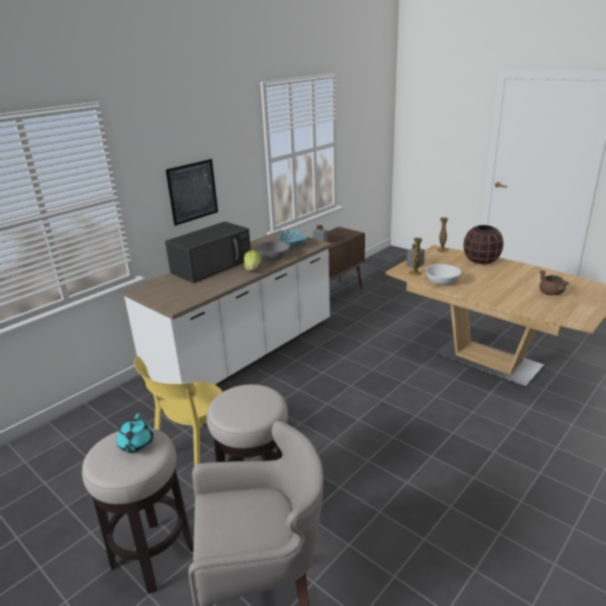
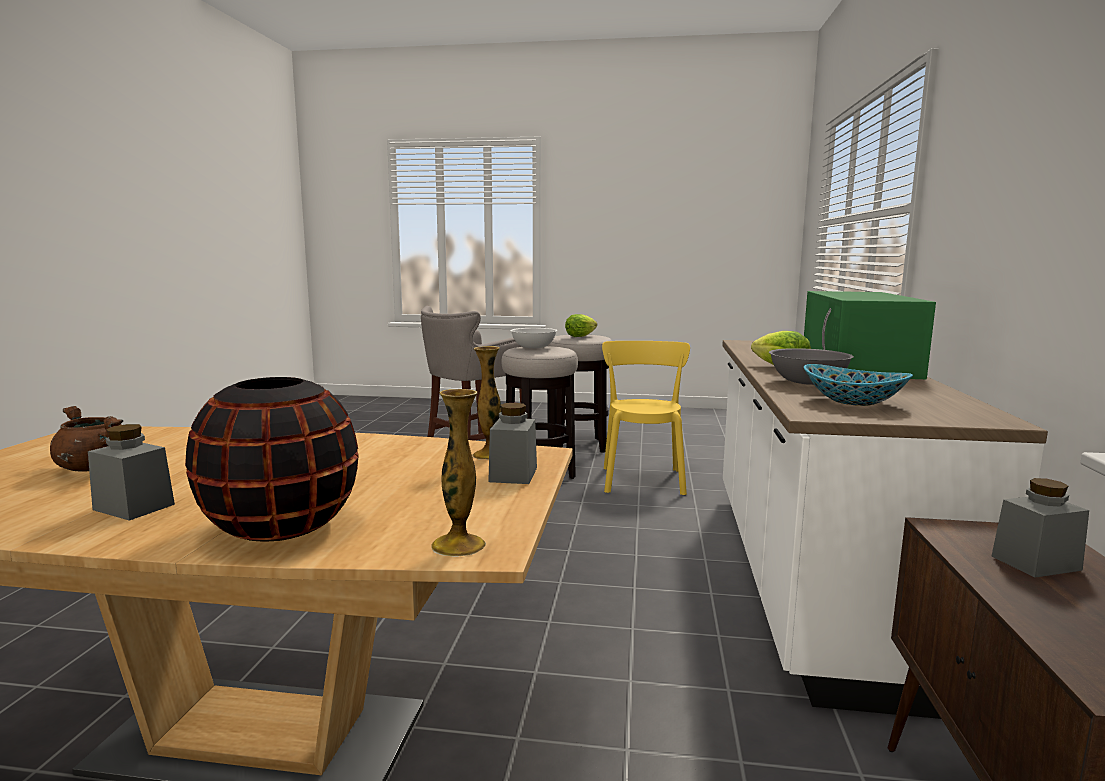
camera: 145 degrees right, 15 degrees down
turquoise teapot [116,413,154,453] -> lettuce [565,314,597,337]
black microwave [165,221,251,283] -> green microwave [804,291,936,379]
picture [166,159,218,226] -> none
white bowl [425,264,461,285] -> white bowl moved to [510,328,557,348]
none -> grey jar [88,424,175,521]

